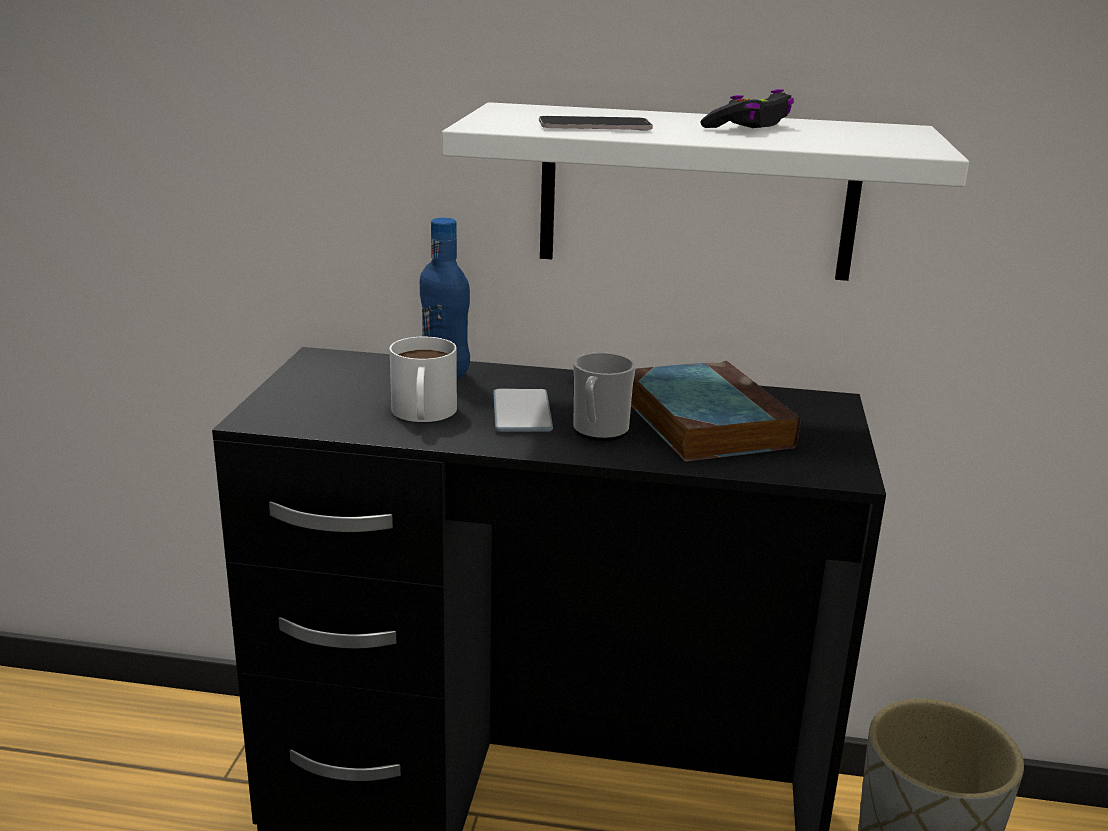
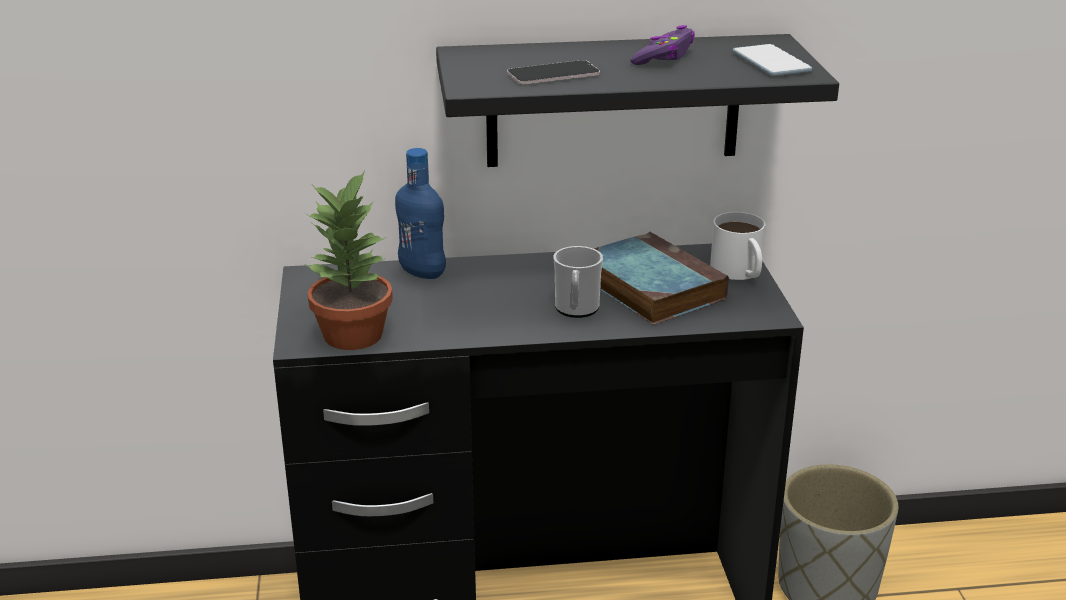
camera: 15 degrees left, 5 degrees up
white mug [390,337,457,422] -> white mug moved to [710,212,765,280]
white shelf [442,102,969,281] -> black shelf [436,34,839,167]
phone [493,389,553,432] -> phone moved to [732,44,813,76]
black game controller [700,89,794,128] -> purple game controller [631,25,695,65]
none -> potted plant [305,171,393,350]

